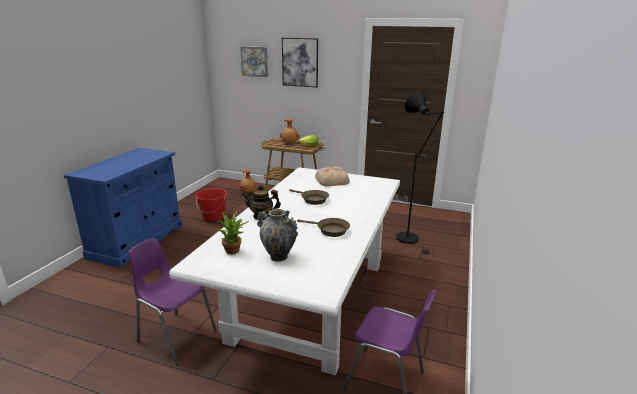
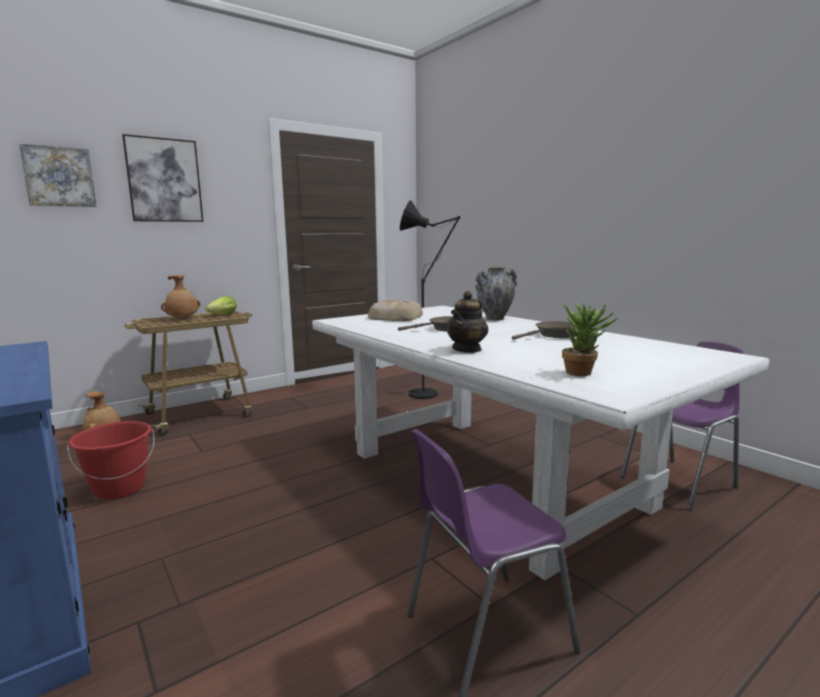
camera: 55 degrees left, 10 degrees down
vase [257,209,298,262] -> vase moved to [475,266,517,320]

